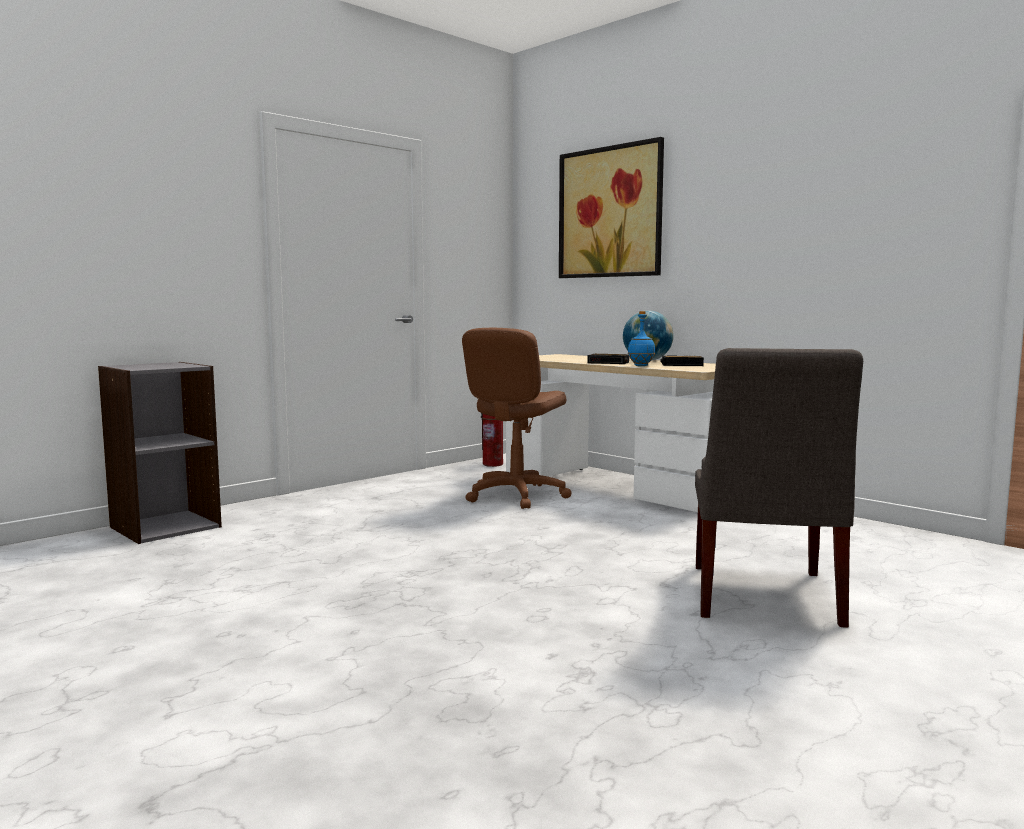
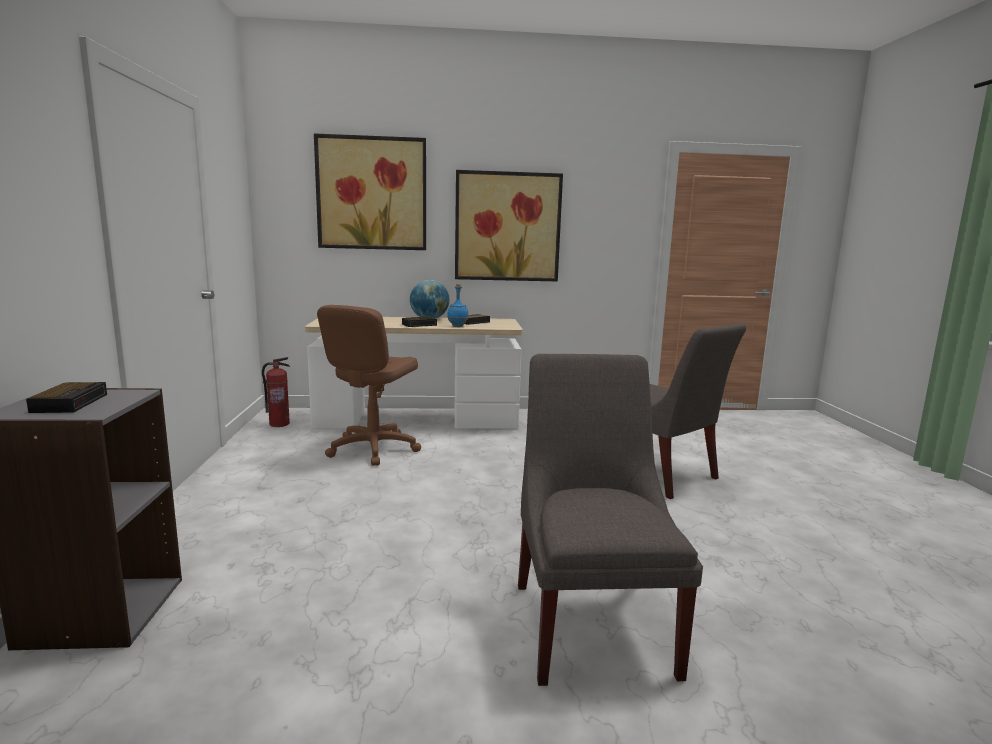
camera: 50 degrees left, 5 degrees up
brown office chair [462,328,572,509] -> brown office chair turned 45 degrees clockwise [317,305,421,466]
none -> alarm clock [26,382,107,413]
none -> picture [455,170,563,281]
none -> grey chair [518,354,703,686]

